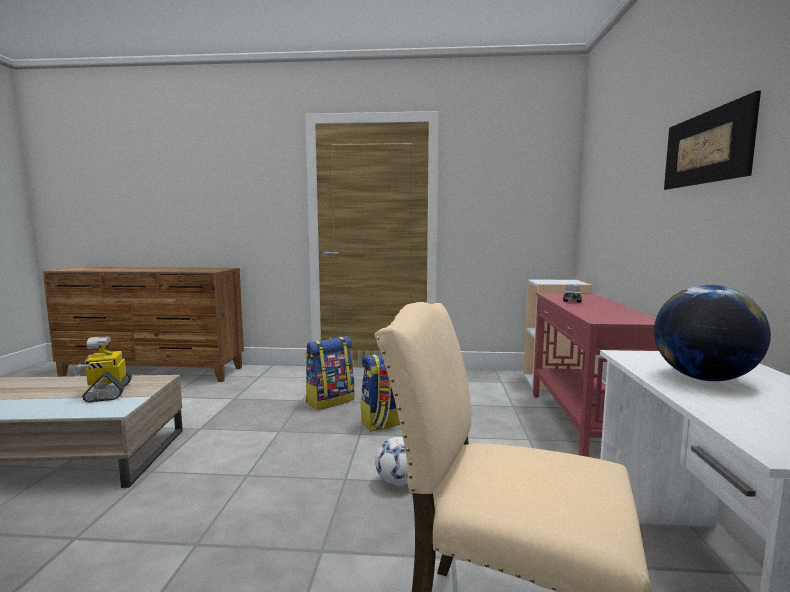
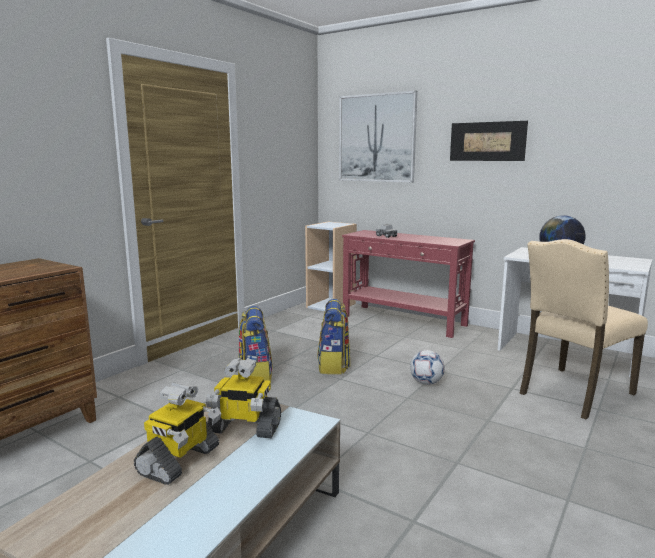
camera: 60 degrees left, 5 degrees up
none -> toy robot [134,382,221,485]
none -> picture [339,91,418,182]

